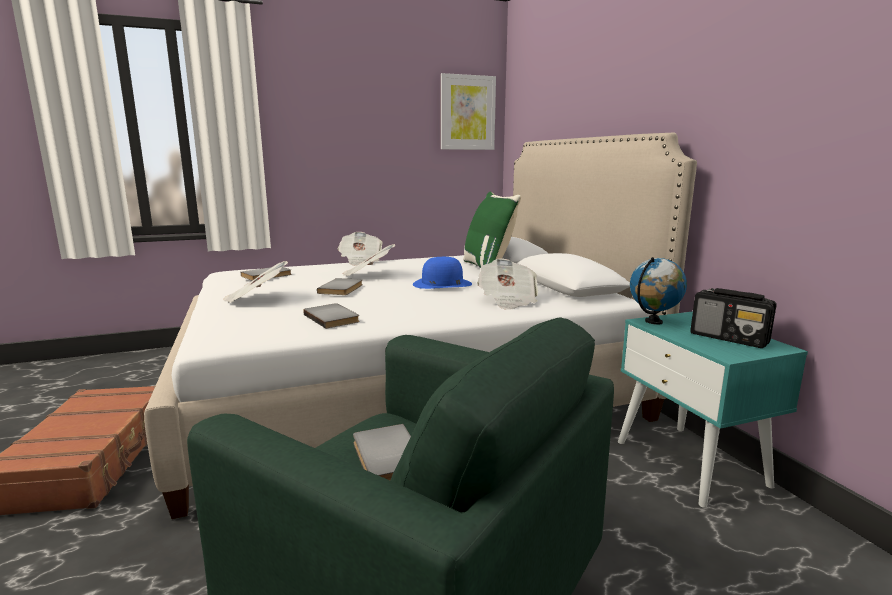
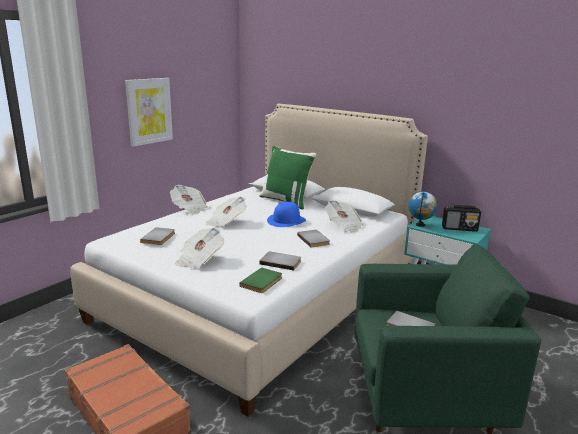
camera: 35 degrees left, 5 degrees up
grey book [317,278,363,295] -> grey book moved to [297,230,330,247]
picture [441,73,496,150] -> picture moved to [125,78,173,147]
none -> green book [239,268,282,293]

